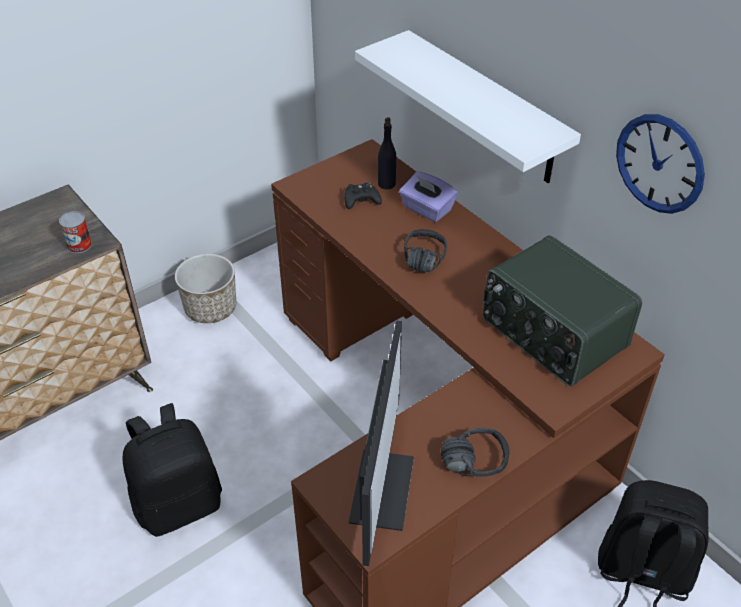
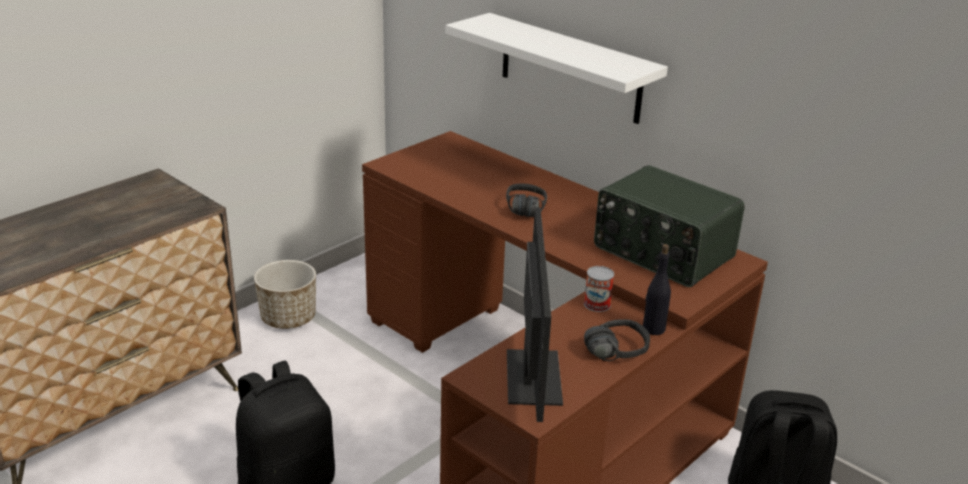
camera: 10 degrees left, 15 degrees down
can [59,211,92,253] -> can moved to [584,266,614,312]
black game controller [344,183,382,209] -> none
black bottle [378,117,396,189] -> black bottle moved to [643,244,671,335]
purple tissue box [399,172,458,222] -> none
wall clock [616,114,705,214] -> none

